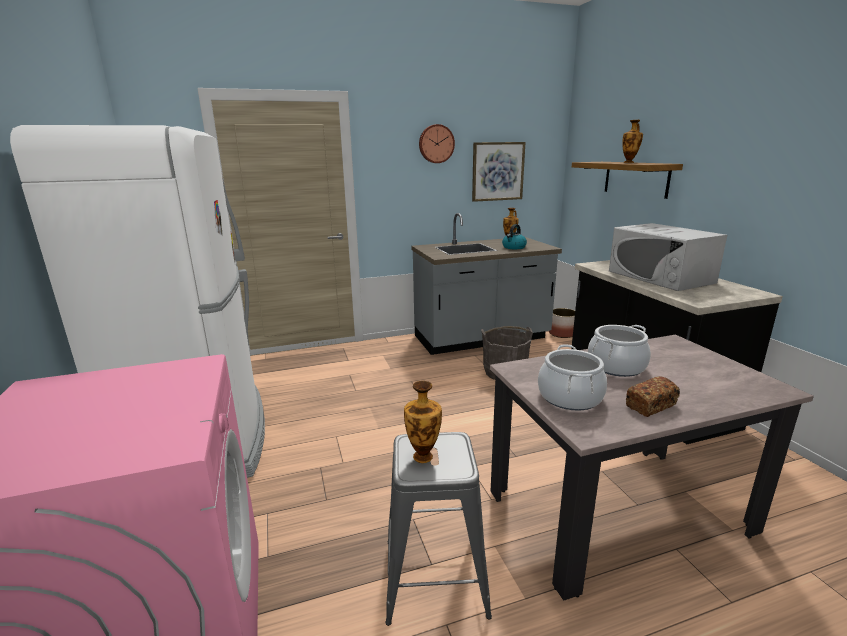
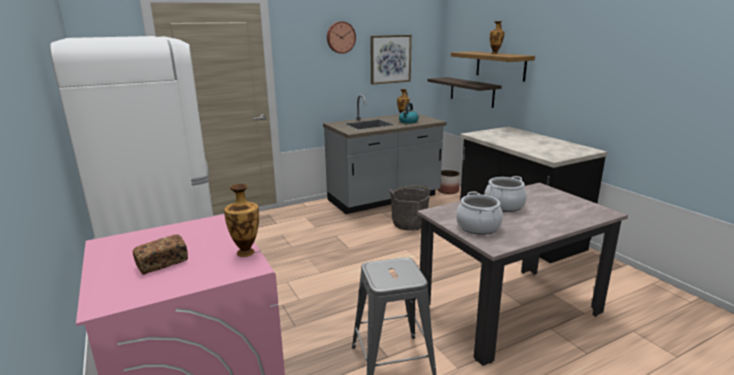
camera: 10 degrees left, 0 degrees up
vase [404,381,442,463] -> vase moved to [224,184,259,257]
white microwave [609,223,727,291] -> none
bread [626,376,680,417] -> bread moved to [133,235,188,274]
none -> shelf [427,77,502,108]

